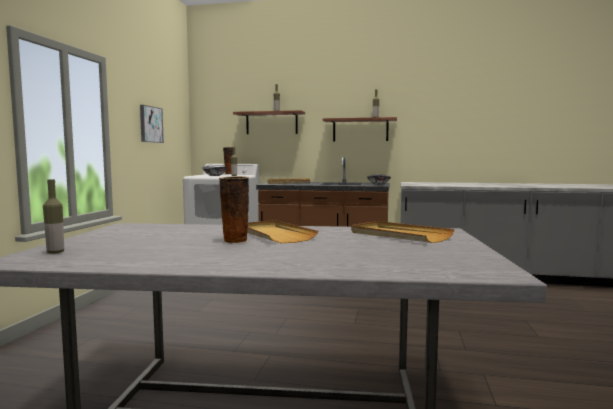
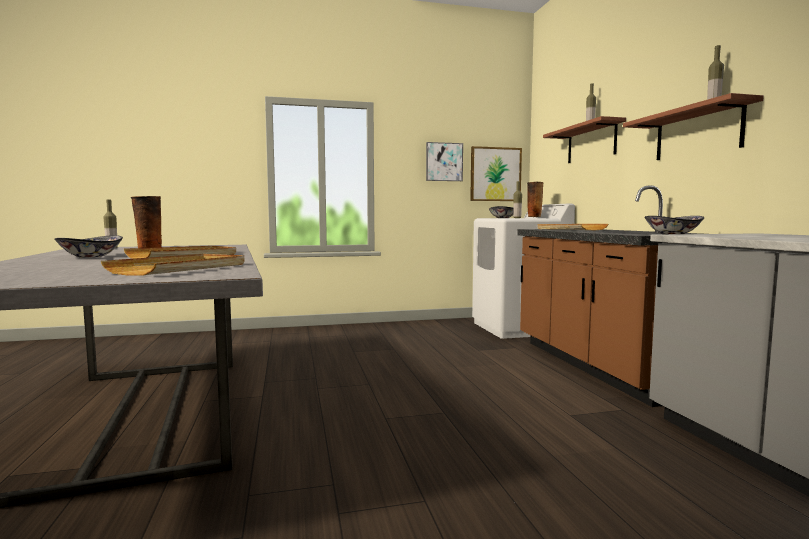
camera: 65 degrees right, 0 degrees up
none -> bowl [54,235,123,258]
none -> picture [470,146,522,201]

